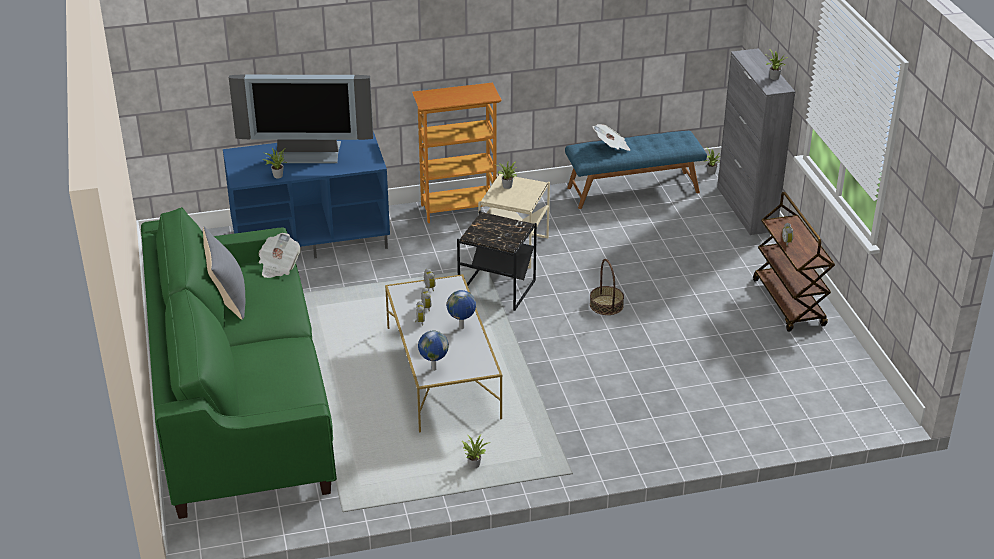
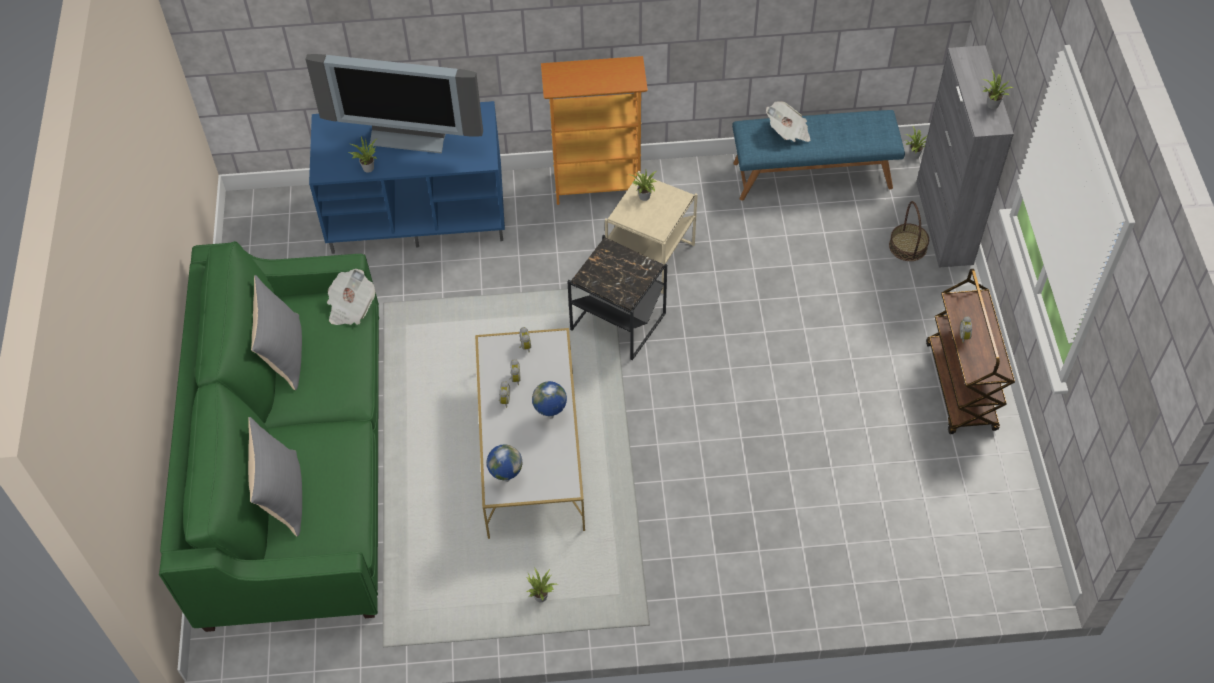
camera: 10 degrees right, 20 degrees up
basket [590,259,624,315] -> basket moved to [889,201,929,261]
none -> grey pillow [248,417,302,537]

